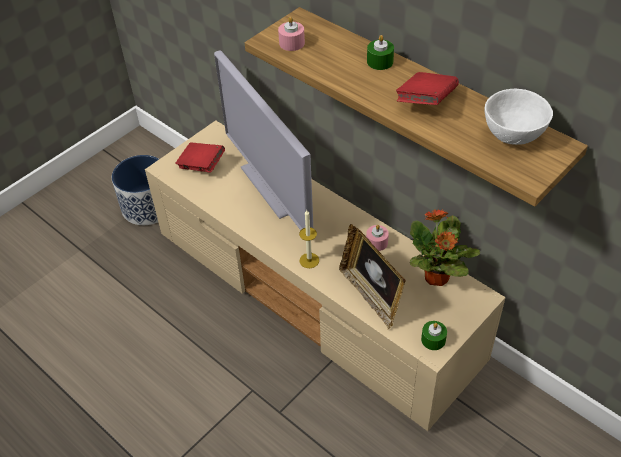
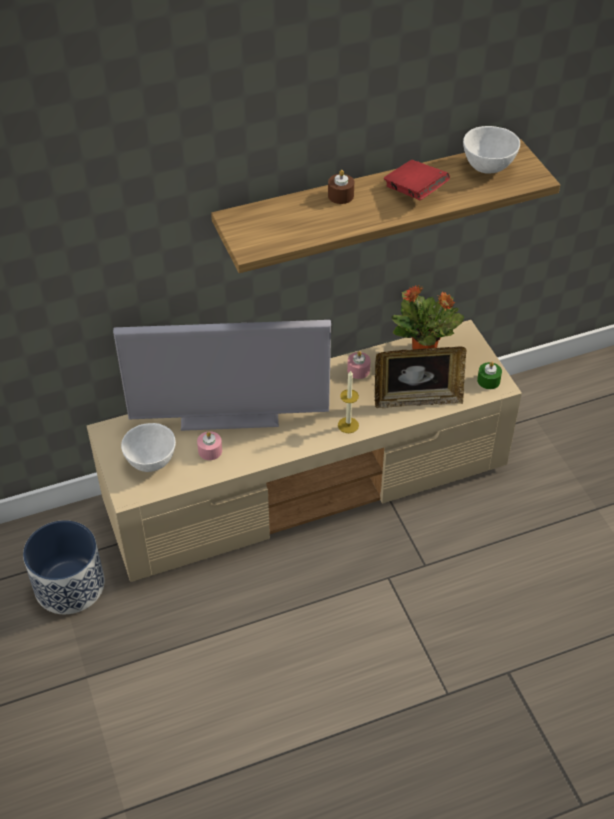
camera: 65 degrees left, 0 degrees up
red book [176,142,225,172] -> white bowl [121,423,176,472]
pink candle [278,17,305,51] -> pink candle moved to [197,431,222,460]
green candle [367,35,394,70] -> brown candle [328,170,354,204]

